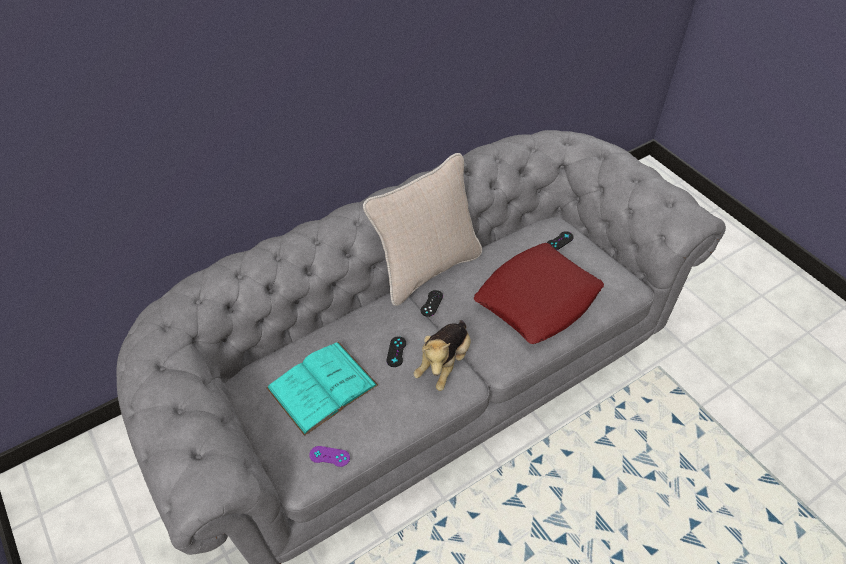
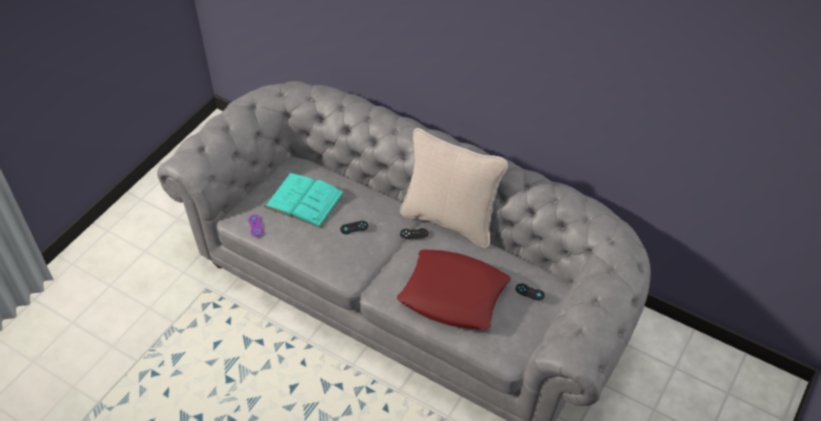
camera: 65 degrees right, 0 degrees up
plush toy [413,320,471,391] -> none

